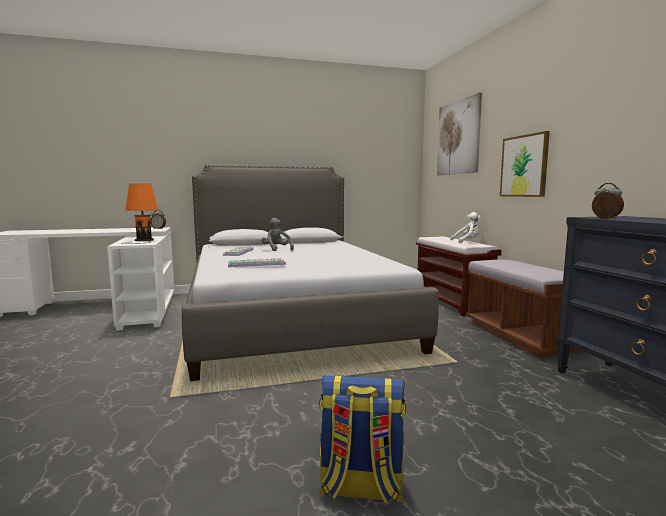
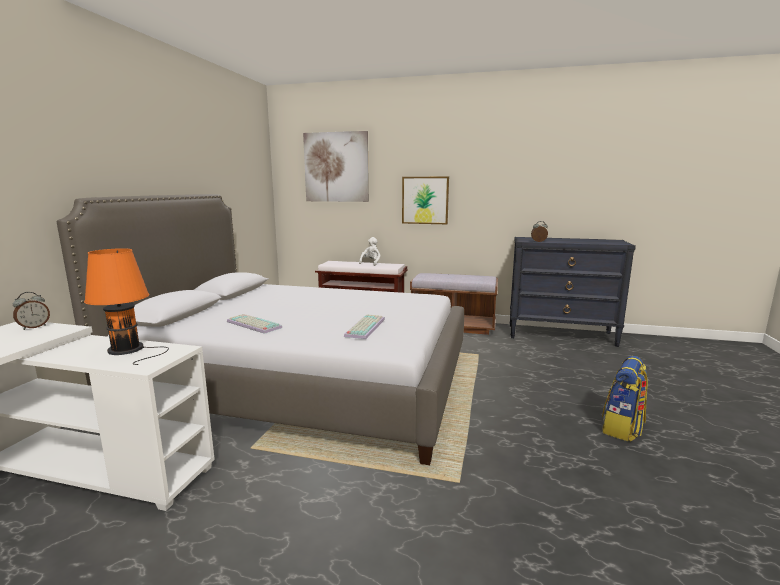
camera: 60 degrees left, 5 degrees up
grey plush toy [261,218,294,251] -> none

